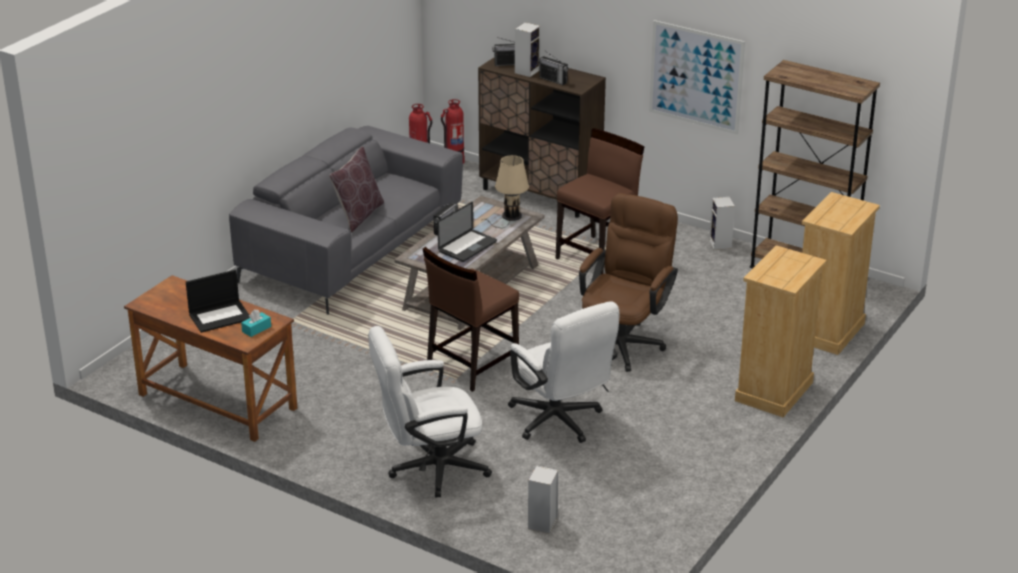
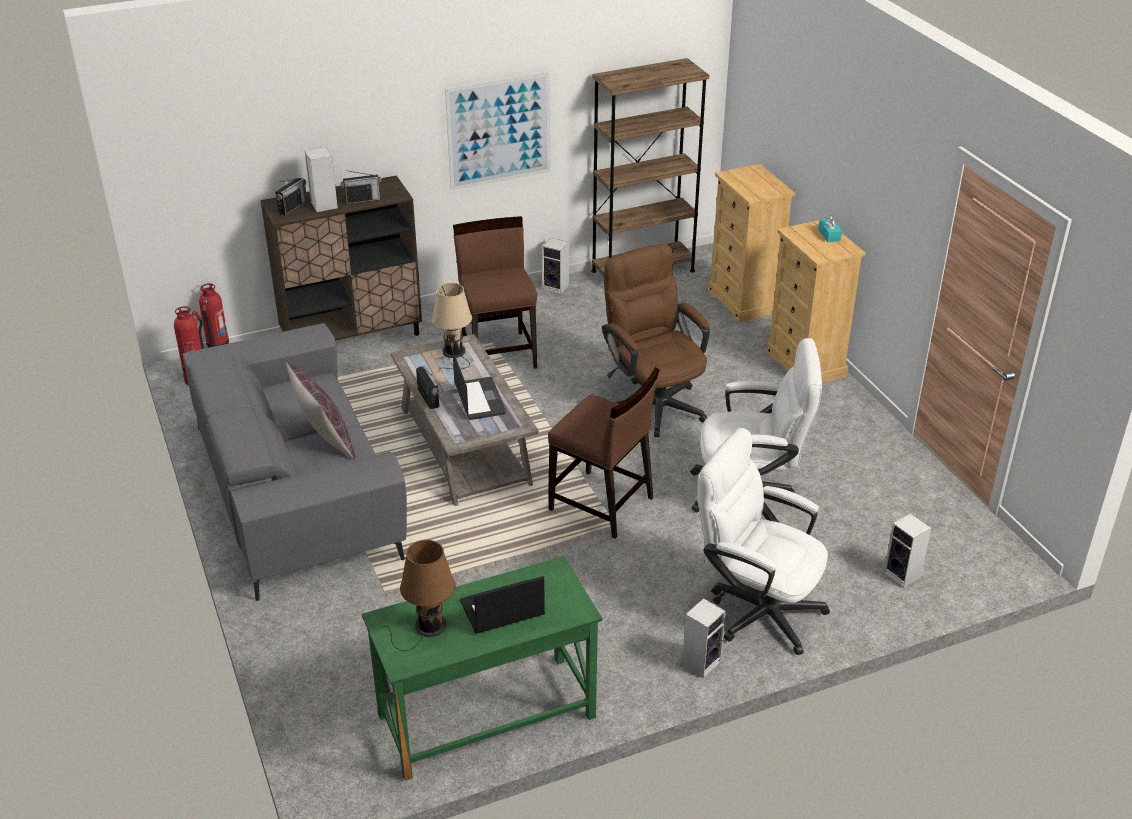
camera: 55 degrees left, 5 degrees up
brown desk [124,275,297,442] -> green desk [362,556,602,781]
laptop [186,270,250,333] -> laptop turned 120 degrees counterclockwise [460,576,545,634]
turquoise tissue box [241,310,271,337] -> turquoise tissue box moved to [818,215,842,242]
white office chair [368,326,492,497] -> white office chair turned 105 degrees clockwise [697,428,830,655]
brown chair [423,247,519,392] -> brown chair turned 45 degrees counterclockwise [548,368,659,539]
none -> brown table lamp [381,540,456,651]
none -> speaker [682,598,726,678]

